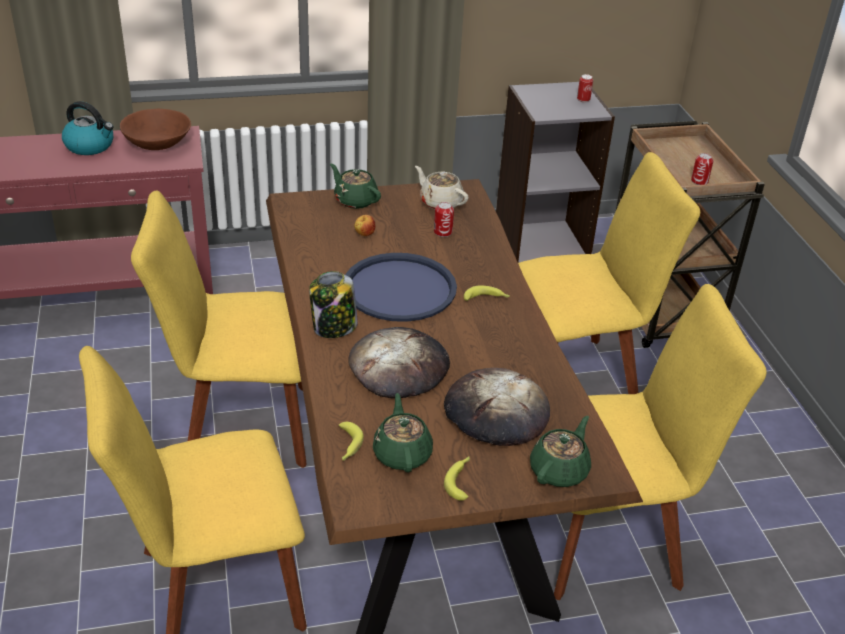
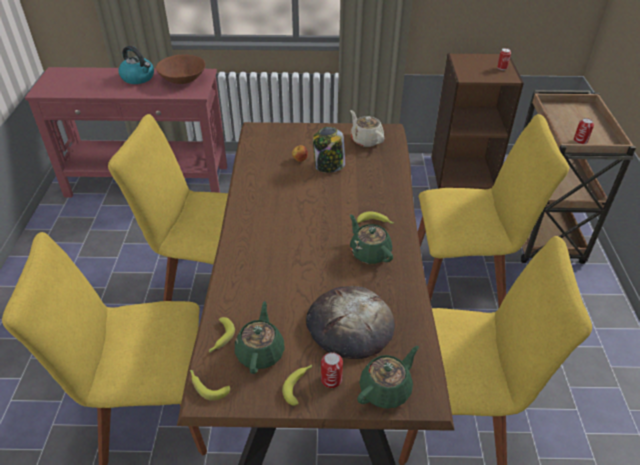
camera: 15 degrees right, 5 degrees up
jar [309,271,358,338] -> jar moved to [313,127,345,173]
green teapot [330,163,381,209] -> green teapot moved to [350,214,393,264]
blue tray [345,253,457,322] -> none
bread [348,327,450,399] -> none
can [434,202,454,237] -> can moved to [321,352,343,388]
grey bookcase [496,82,615,263] -> brown bookcase [431,53,524,189]
none -> banana [190,370,230,401]

